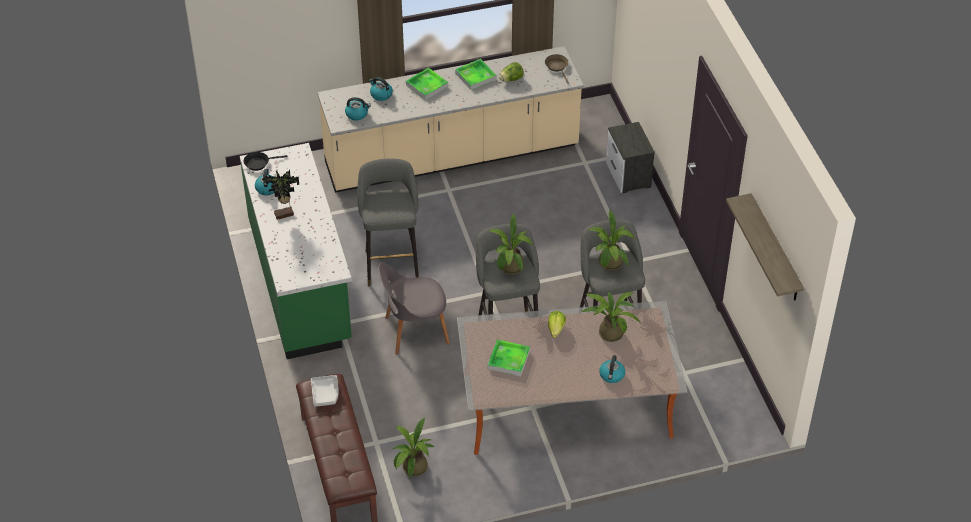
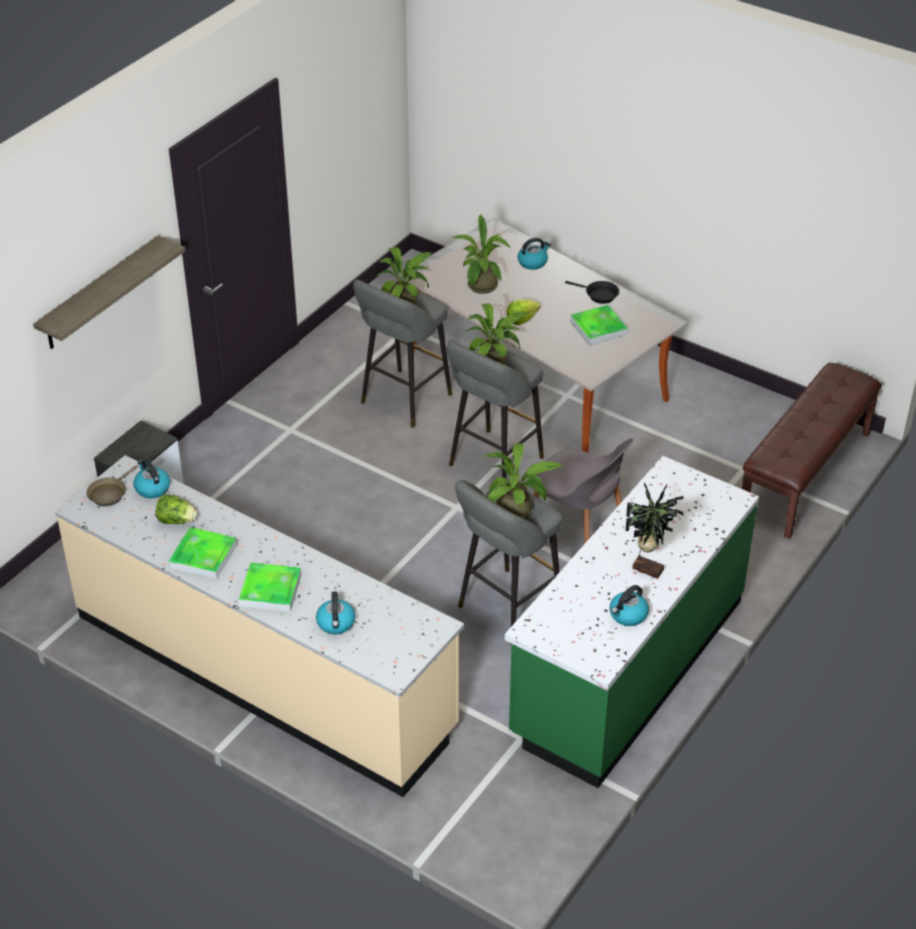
camera: 130 degrees left, 5 degrees down
black frying pan [244,152,288,171] -> black frying pan moved to [565,281,619,304]
grey tray [311,375,339,407] -> none
kettle [345,97,371,120] -> kettle moved to [133,459,170,498]
potted plant [392,418,435,478] -> potted plant moved to [484,443,563,519]
shelf [726,193,804,300] -> shelf moved to [33,236,185,349]

